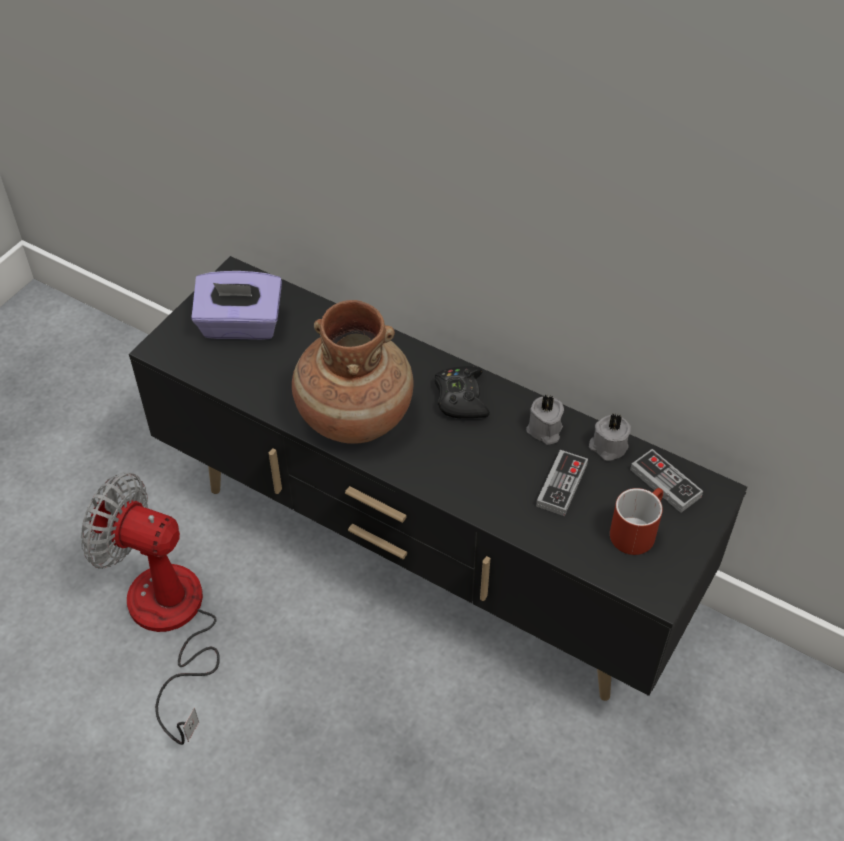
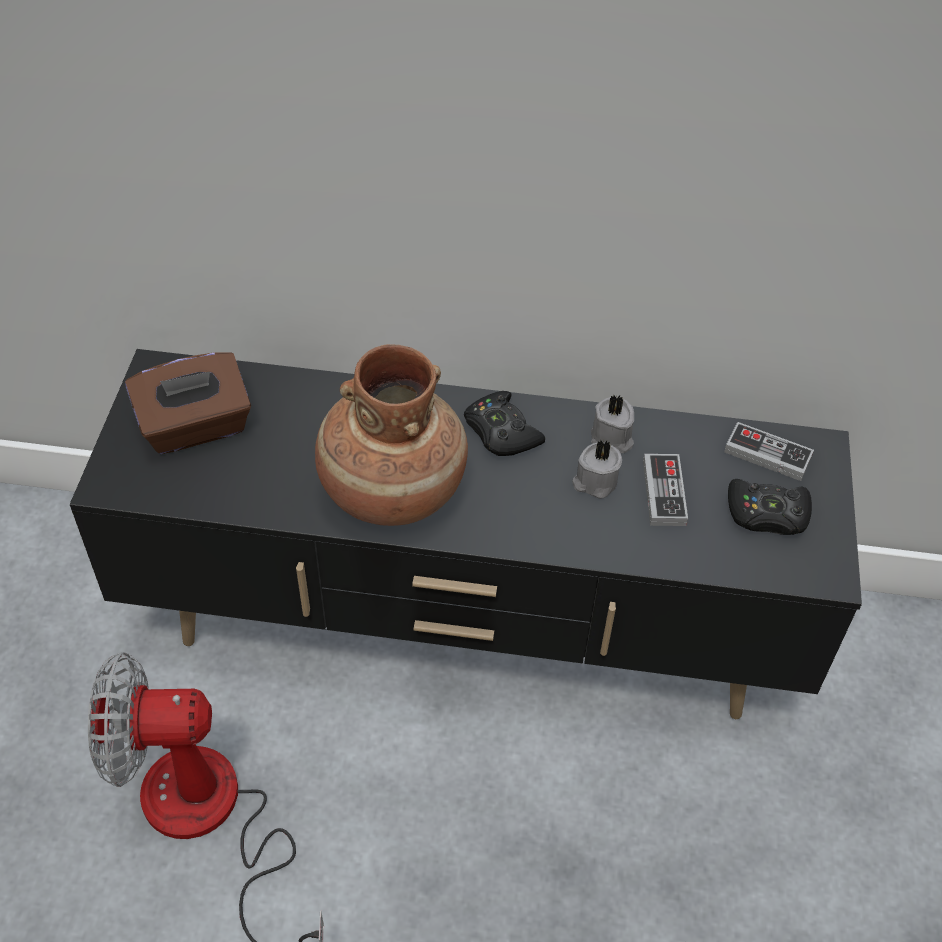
camera: 25 degrees left, 0 degrees up
purple tissue box [191,271,282,340] -> brown tissue box [125,352,251,454]
grey candle [589,413,631,461] -> grey candle moved to [572,439,622,499]
red mug [610,488,663,555] -> black game controller [728,479,812,535]

